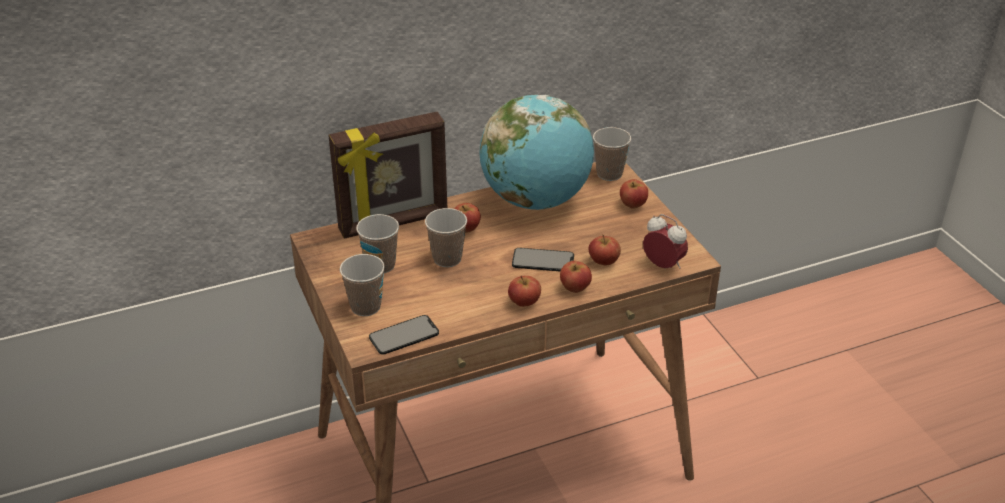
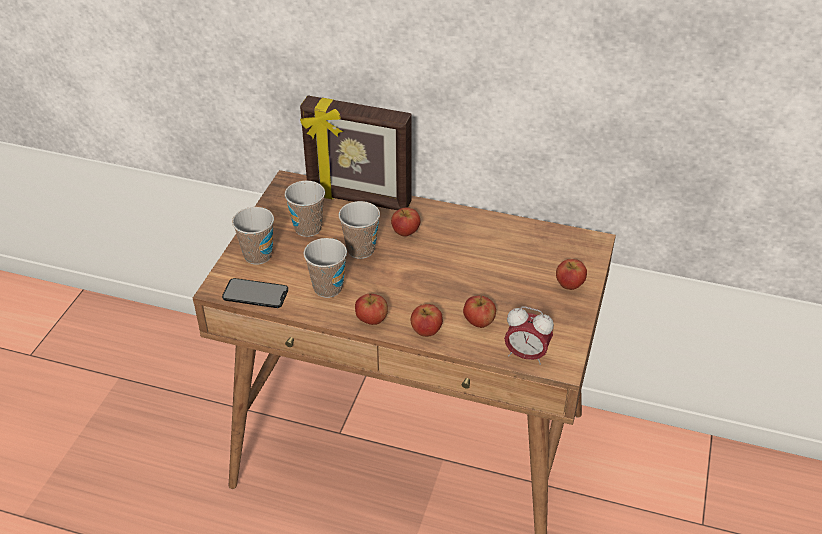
camera: 40 degrees right, 5 degrees up
globe [480,94,594,210] -> none
phone [512,248,574,271] -> none
cup [593,127,631,181] -> cup moved to [303,238,347,298]
alarm clock [643,214,688,269] -> alarm clock turned 120 degrees clockwise [504,306,554,365]

